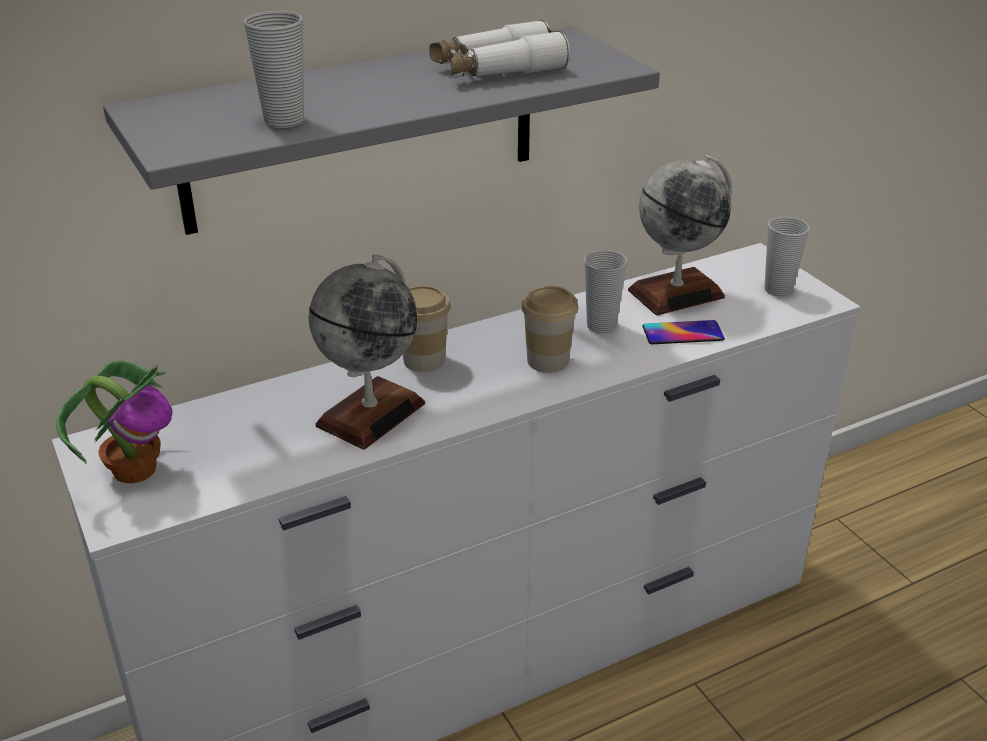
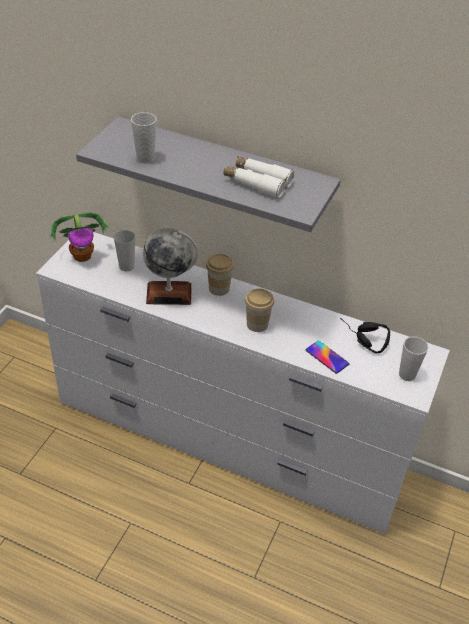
camera: 50 degrees right, 10 degrees up
cup [584,249,627,333] -> cup moved to [114,230,136,272]
globe [628,155,732,315] -> black headphones [340,318,390,354]

